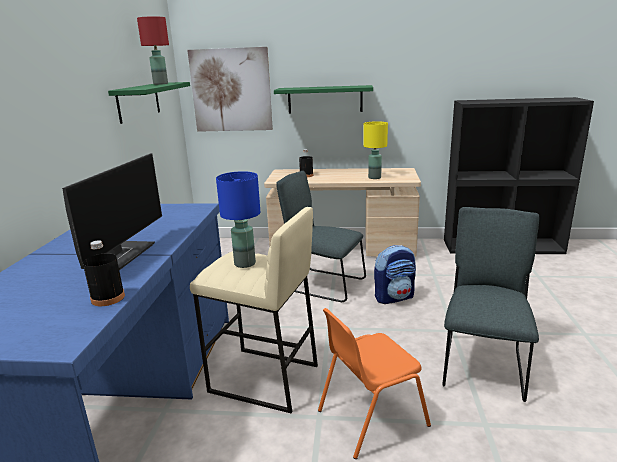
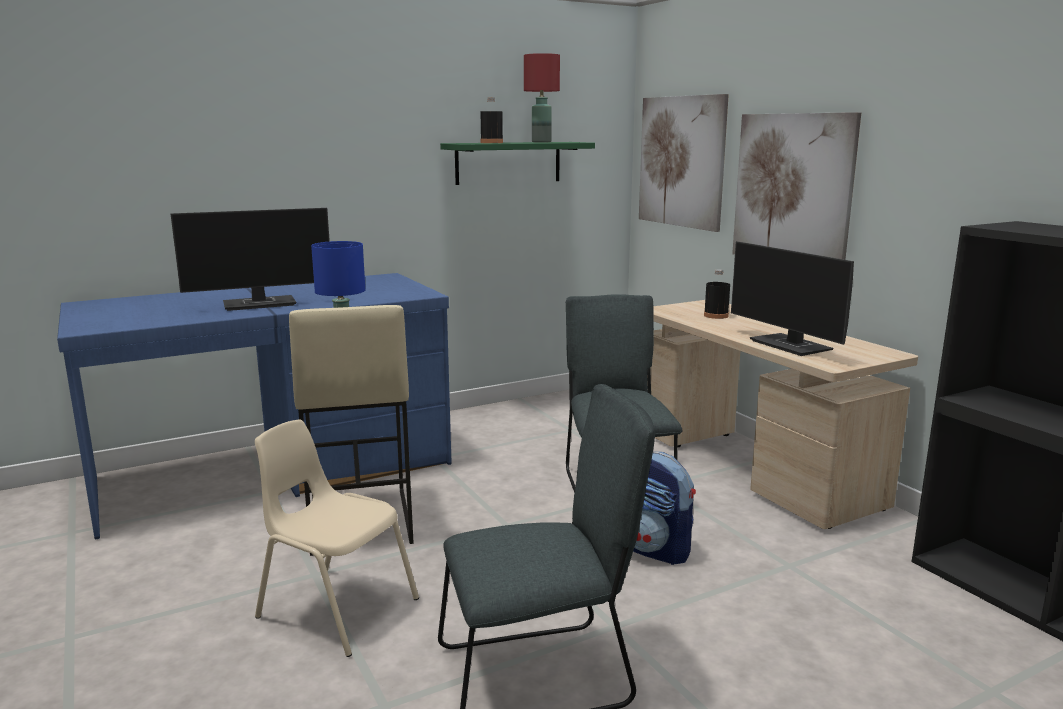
camera: 55 degrees right, 5 degrees down
black bottle [83,240,125,306] -> black bottle moved to [480,97,503,143]
green shelf [274,85,373,114] -> picture [732,112,861,260]
orange chair [318,308,431,459] -> beige chair [255,419,419,657]
yellow table lamp [363,121,388,179] -> monitor [731,241,854,356]

